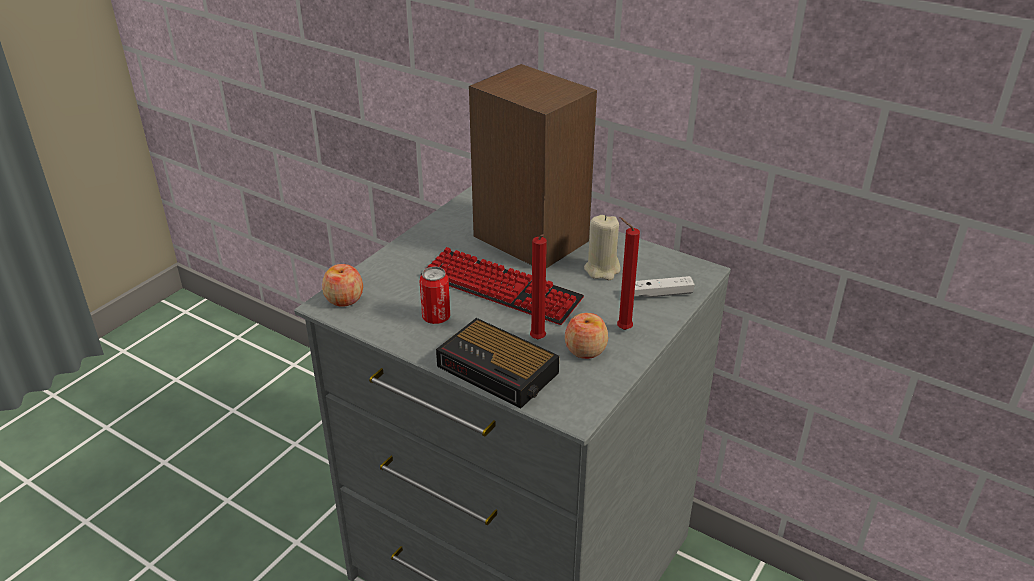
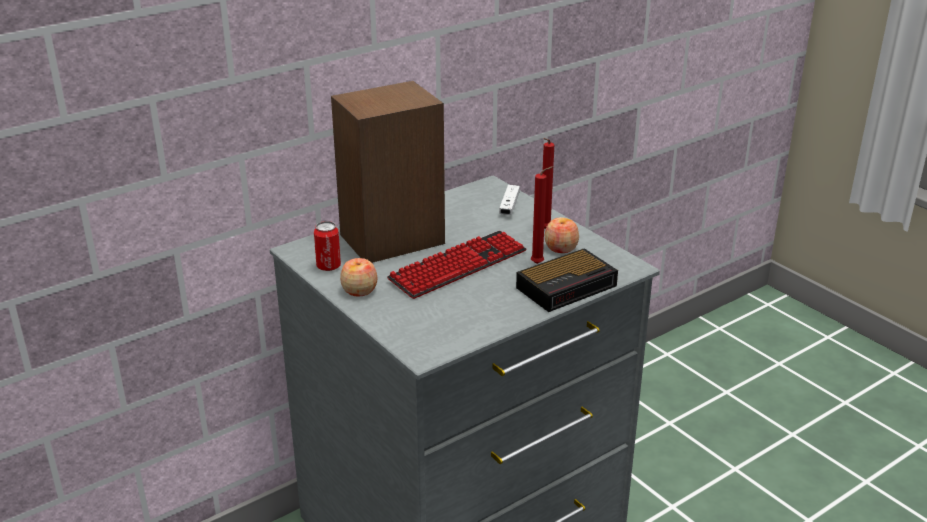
camera: 70 degrees left, 5 degrees down
apple [322,264,363,307] -> apple moved to [340,258,377,296]
can [420,267,450,324] -> can moved to [314,221,341,271]
beige candle [584,215,620,280] -> none

